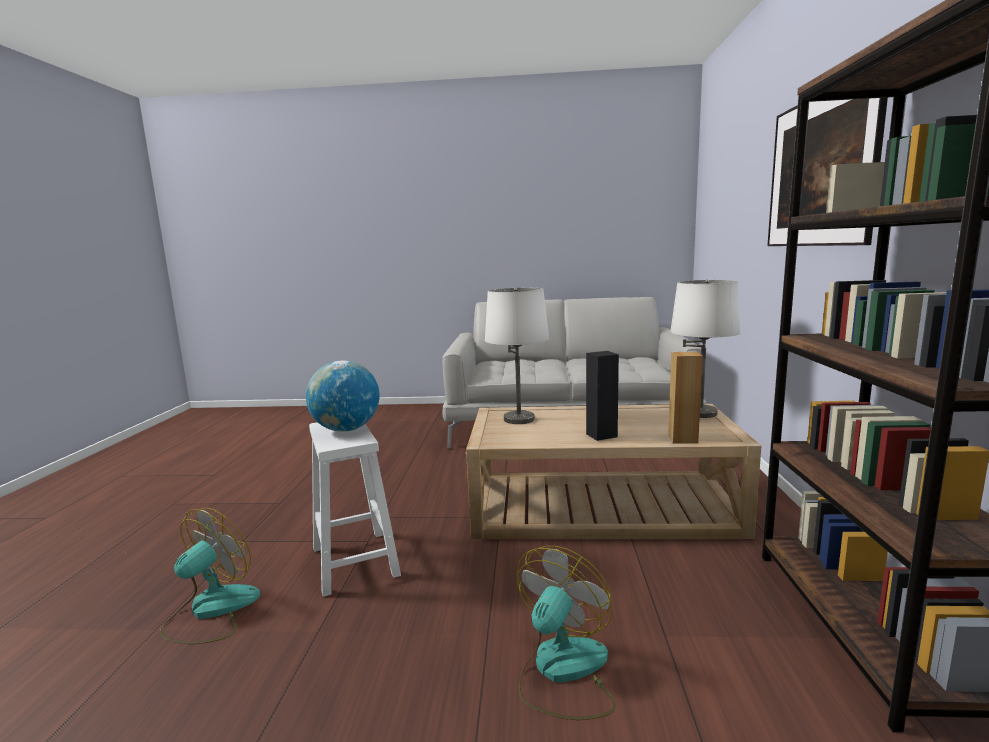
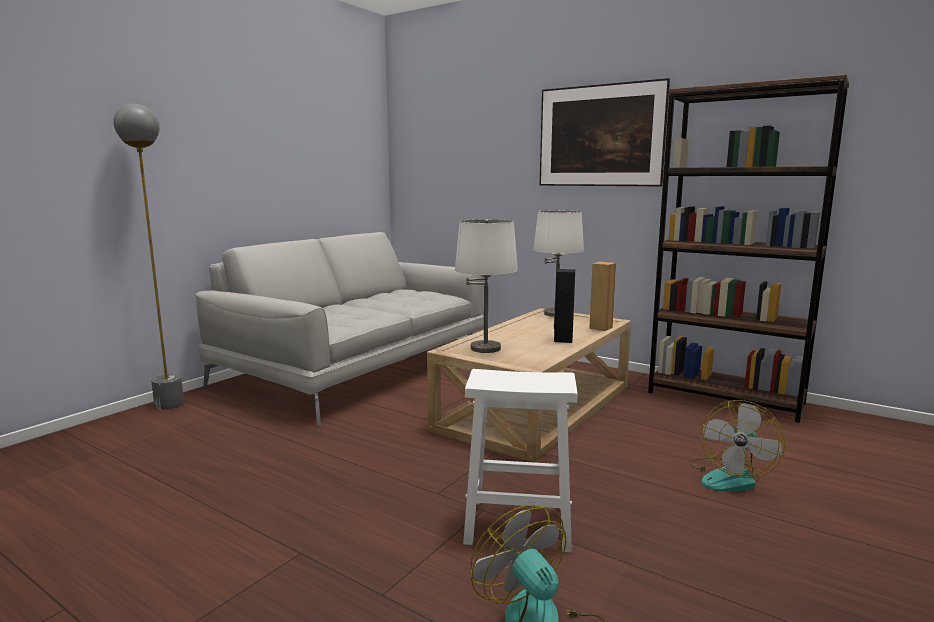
camera: 60 degrees left, 0 degrees up
globe [306,360,379,432] -> none
fan [517,546,616,720] -> fan turned 120 degrees counterclockwise [689,400,785,492]
none -> grey floor lamp [113,104,184,410]

